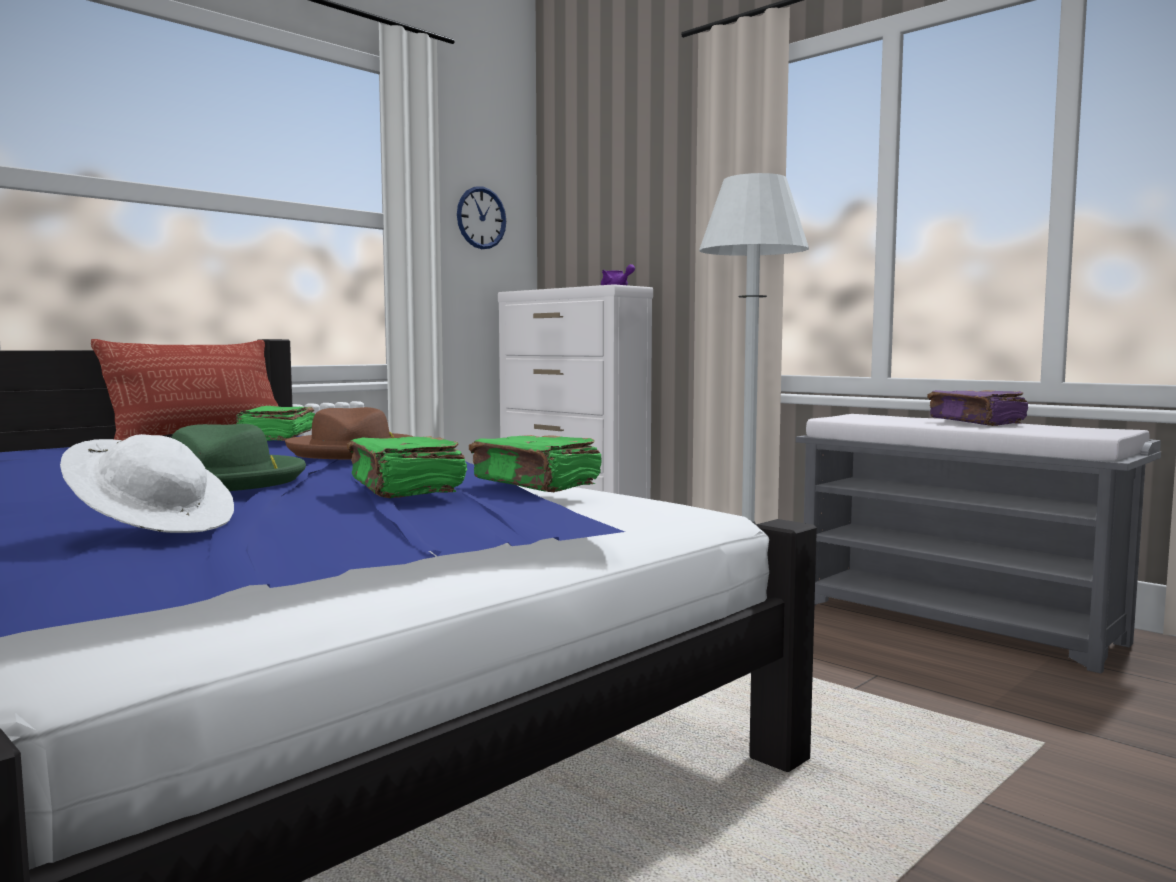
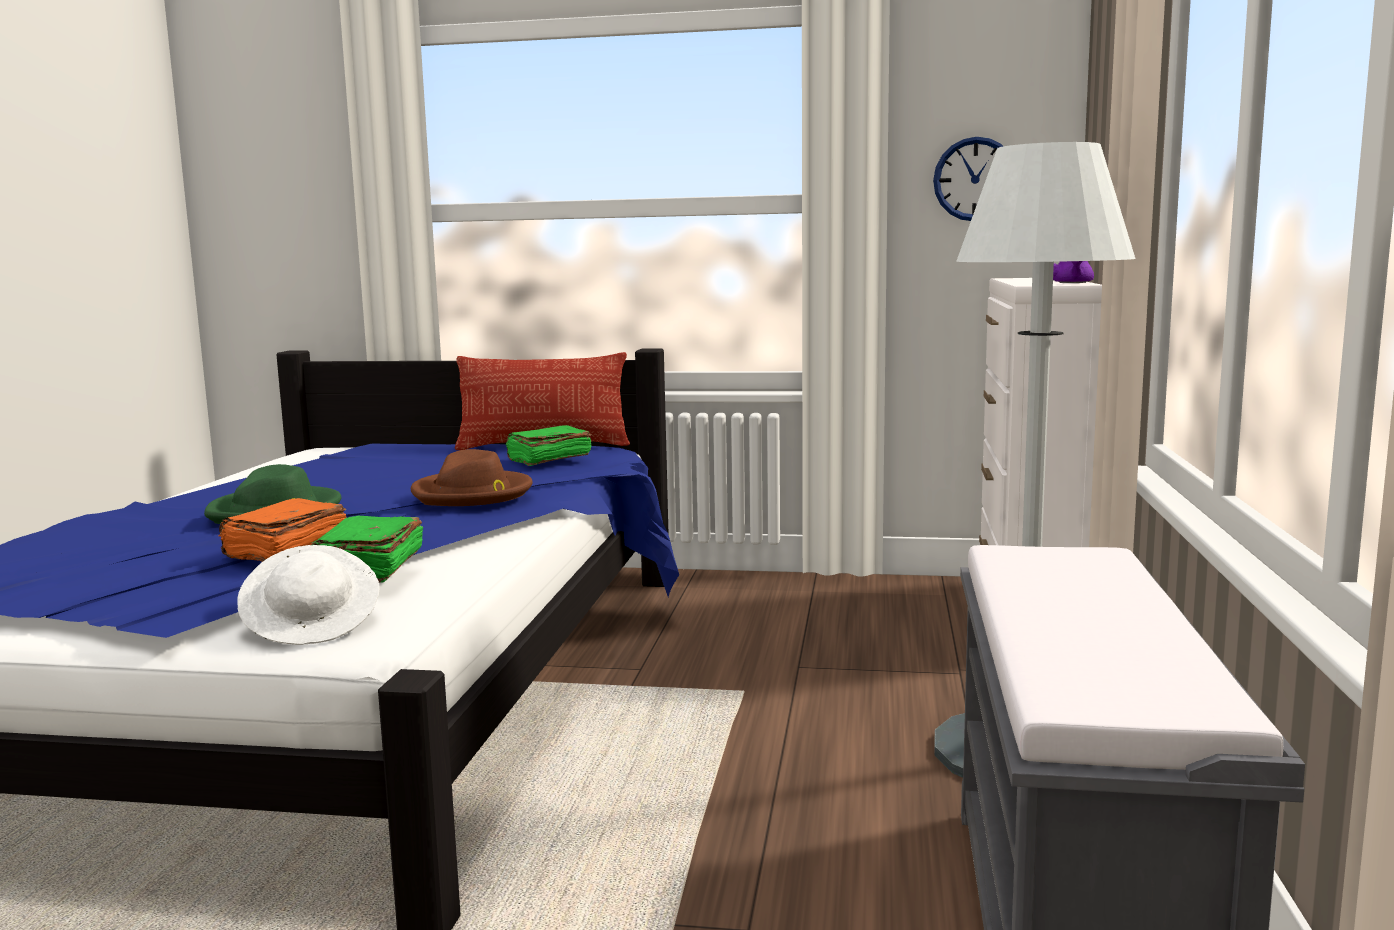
camera: 55 degrees right, 5 degrees up
white hat [60,434,234,533] -> white hat moved to [237,545,380,645]
green book [347,436,467,498] -> orange book [219,498,347,562]
purple book [927,390,1028,426] -> none

